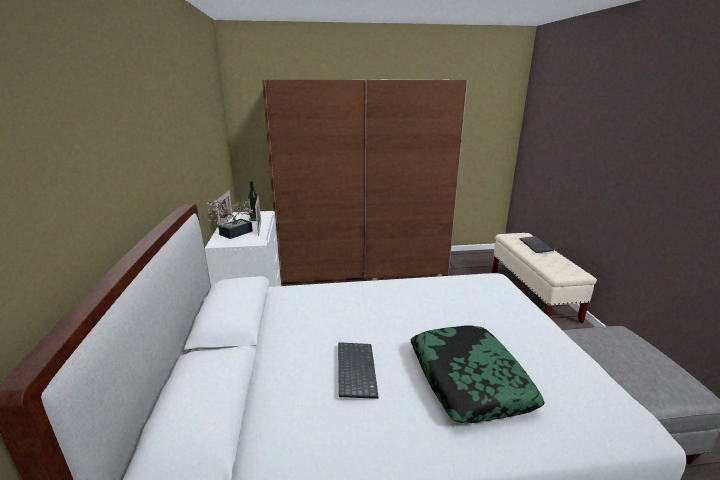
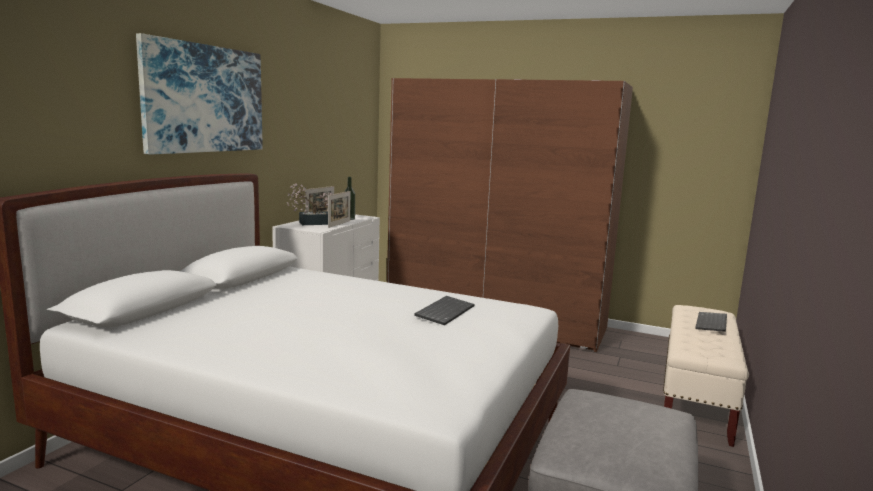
camera: 30 degrees right, 10 degrees down
keyboard [338,342,379,399] -> keyboard moved to [414,296,475,325]
pillow [411,325,545,423] -> none
none -> picture [136,33,263,155]

